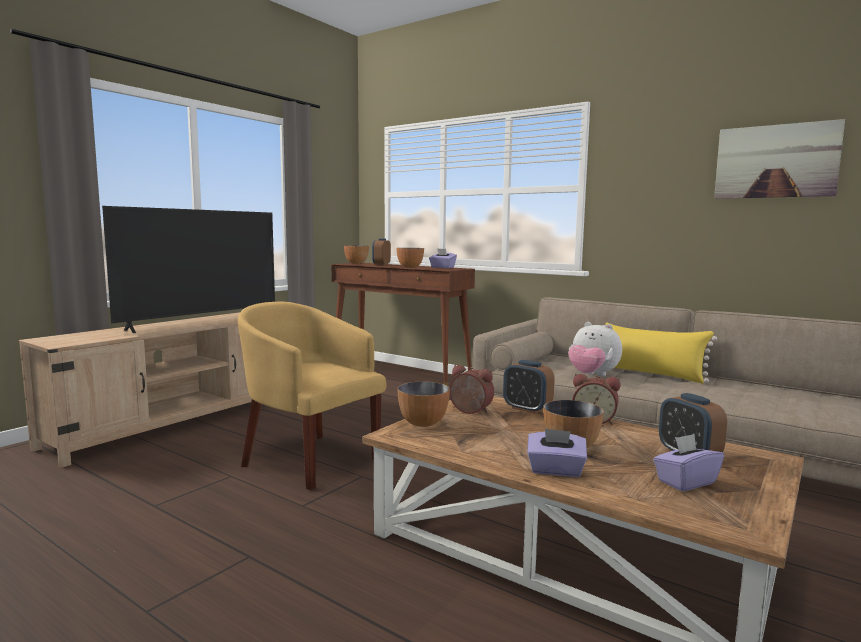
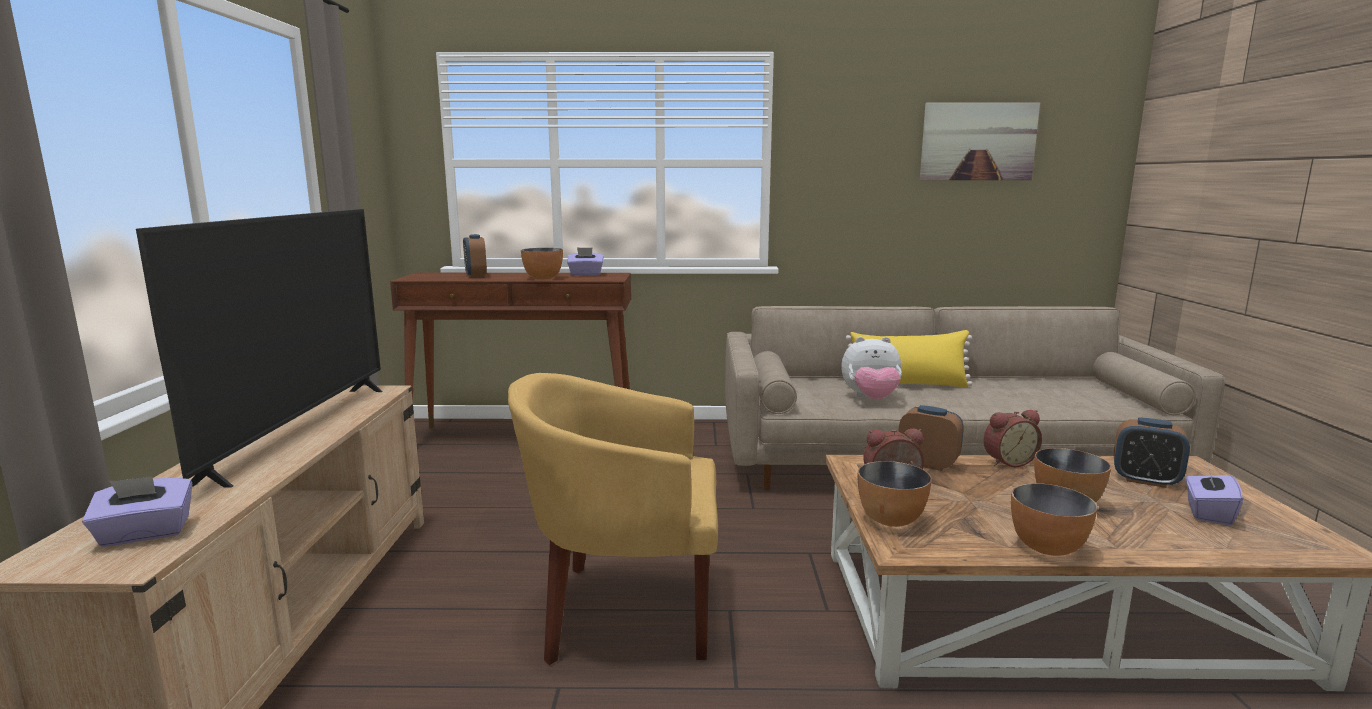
camera: 35 degrees left, 5 degrees up
bowl [344,246,369,264] -> bowl moved to [1011,483,1098,556]
alarm clock [503,360,555,413] -> alarm clock turned 150 degrees counterclockwise [898,405,964,471]
purple tissue box [527,428,587,477] -> purple tissue box moved to [82,476,192,547]

